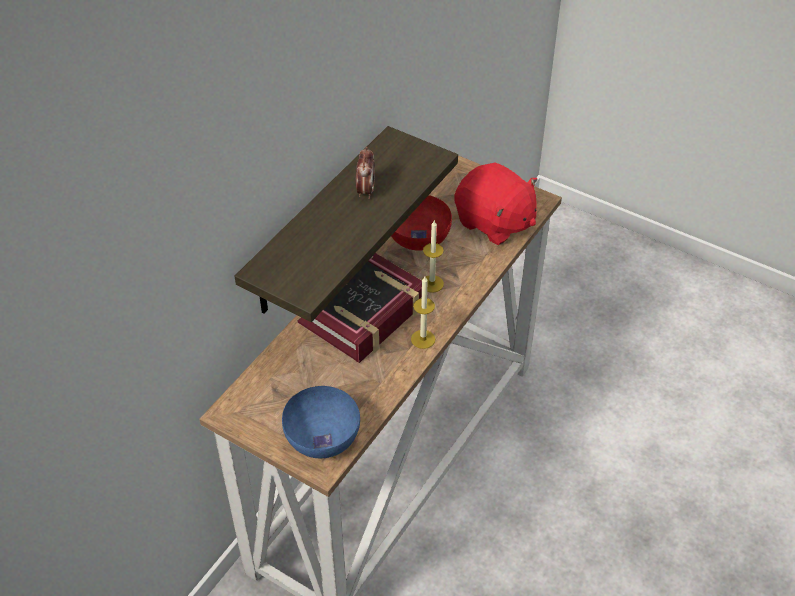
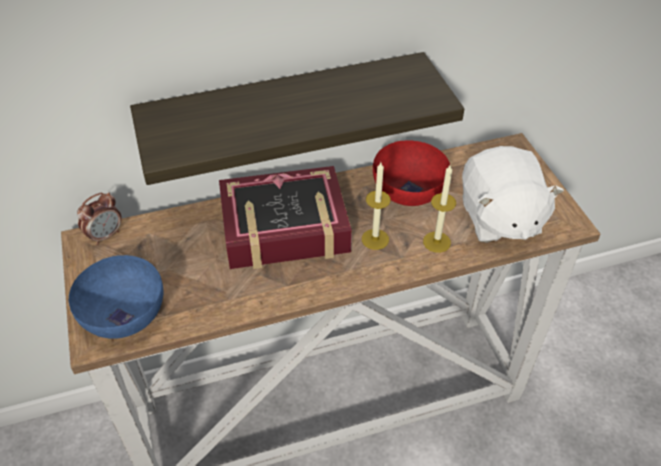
camera: 40 degrees right, 0 degrees up
alarm clock [356,147,375,199] -> alarm clock moved to [77,192,122,245]
candle [411,277,435,349] -> candle moved to [423,165,456,253]
red plush toy [454,162,538,245] -> white plush toy [462,146,564,243]

